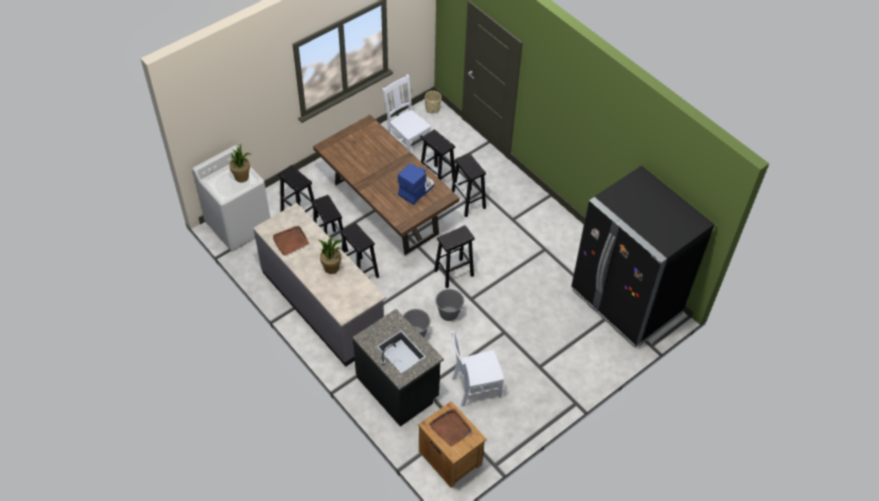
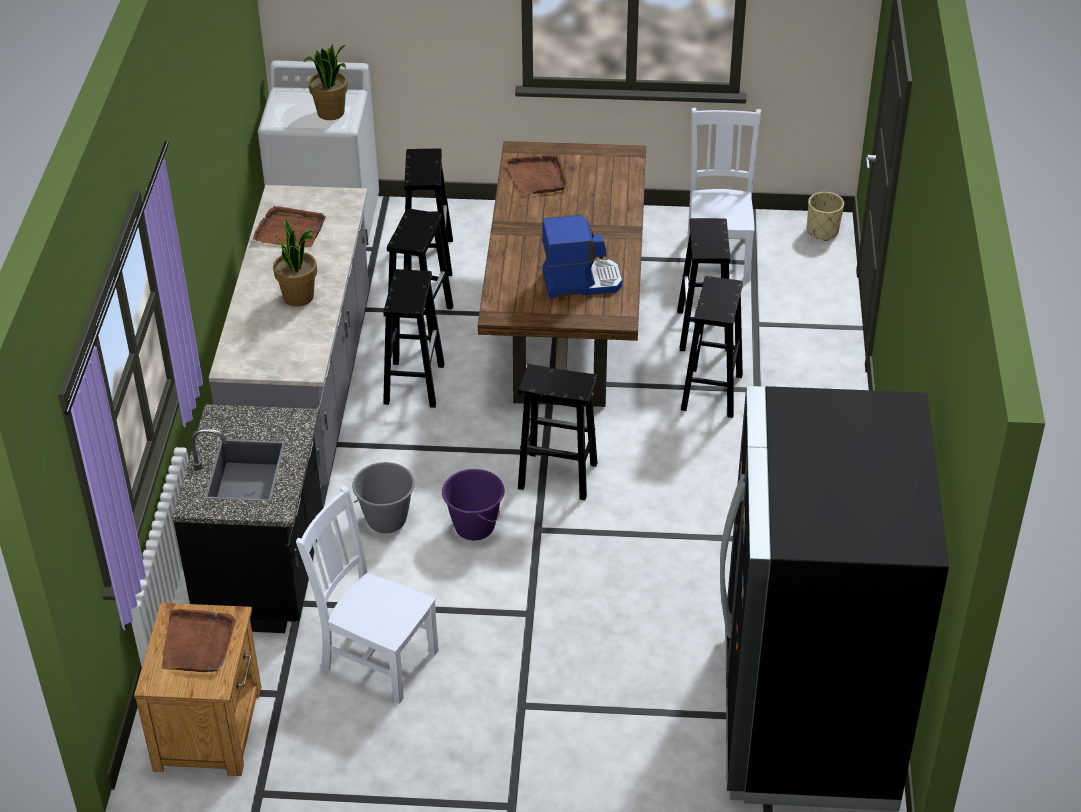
camera: 45 degrees right, 10 degrees down
grey bucket [435,289,464,321] -> purple bucket [442,469,504,540]
none -> brown tray [506,154,568,195]

